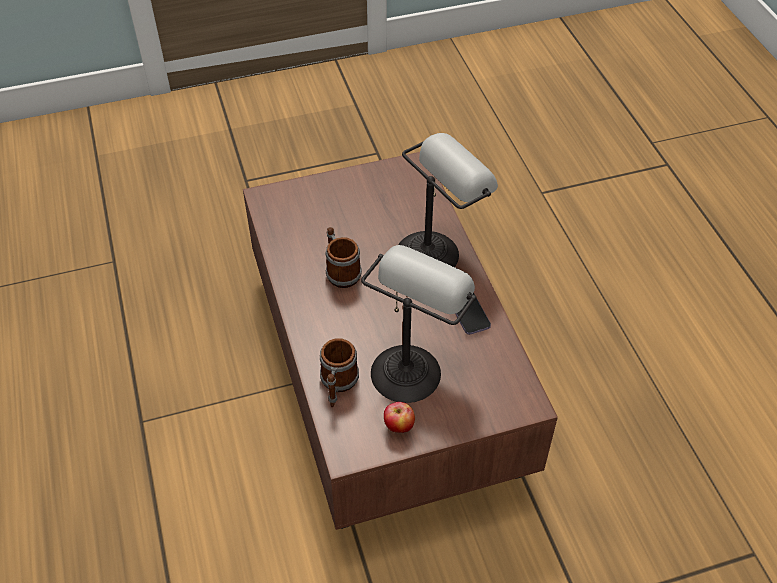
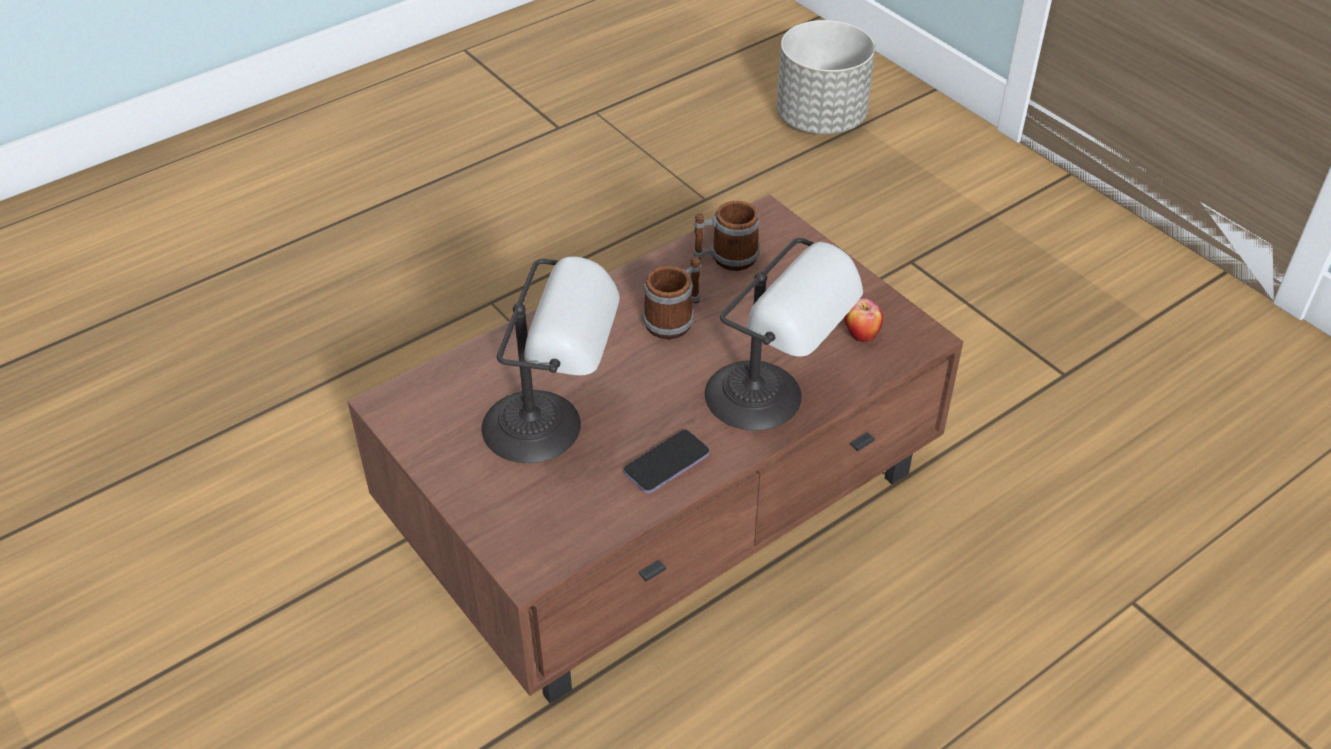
camera: 70 degrees right, 5 degrees down
mug [320,338,359,407] -> mug moved to [693,201,760,271]
apple [384,402,415,433] -> apple moved to [844,298,883,342]
none -> grey planter [777,20,875,134]

